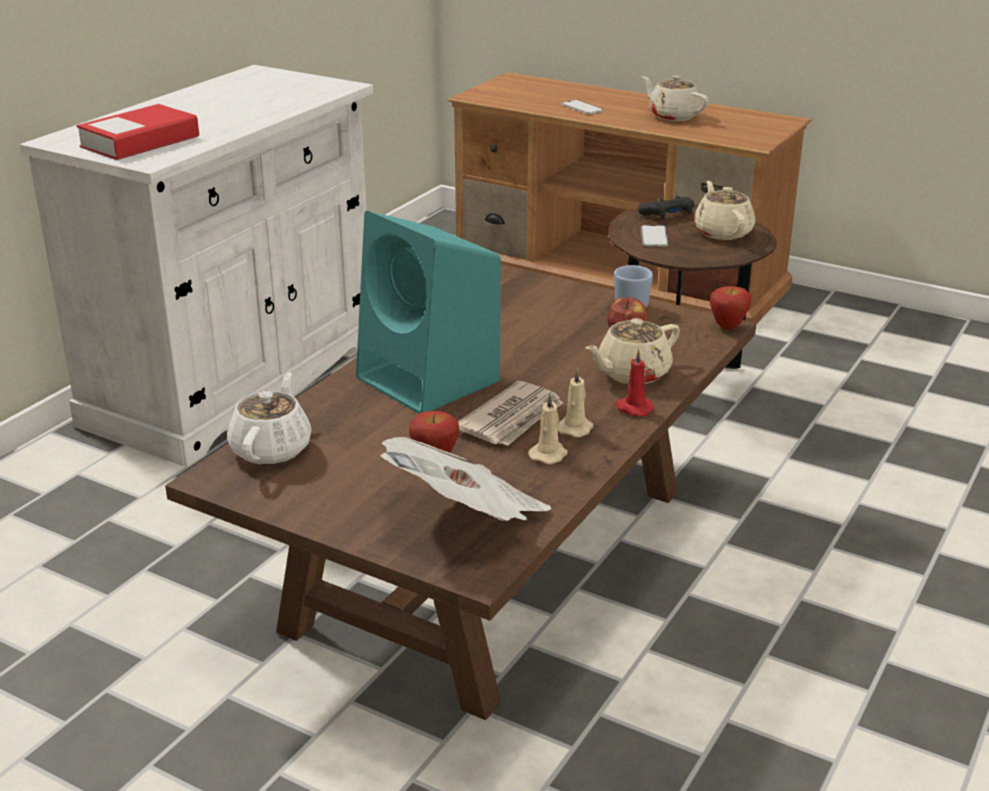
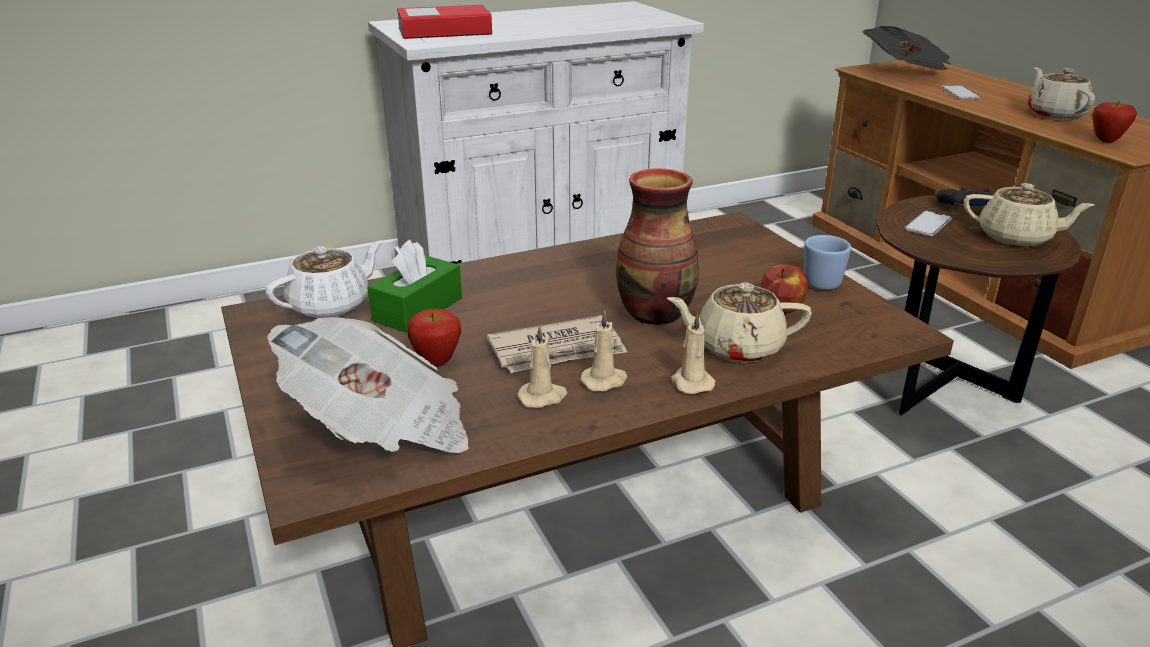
camera: 35 degrees right, 0 degrees up
turquoise speaker [356,211,501,414] -> none
red candle [615,349,654,416] -> beige candle [671,312,715,394]
beige teapot [694,181,755,240] -> beige teapot turned 90 degrees clockwise [964,183,1095,247]
apple [710,286,751,330] -> apple moved to [1092,102,1137,143]
none -> green tissue box [367,240,462,333]
none -> vase [616,168,699,325]
none -> newspaper [863,26,951,70]

